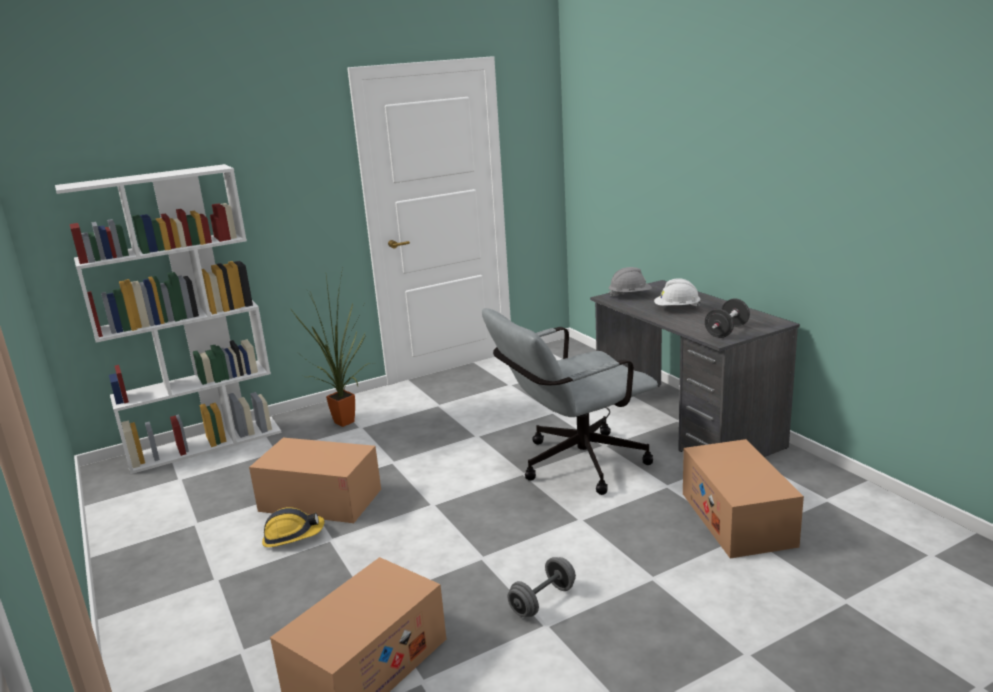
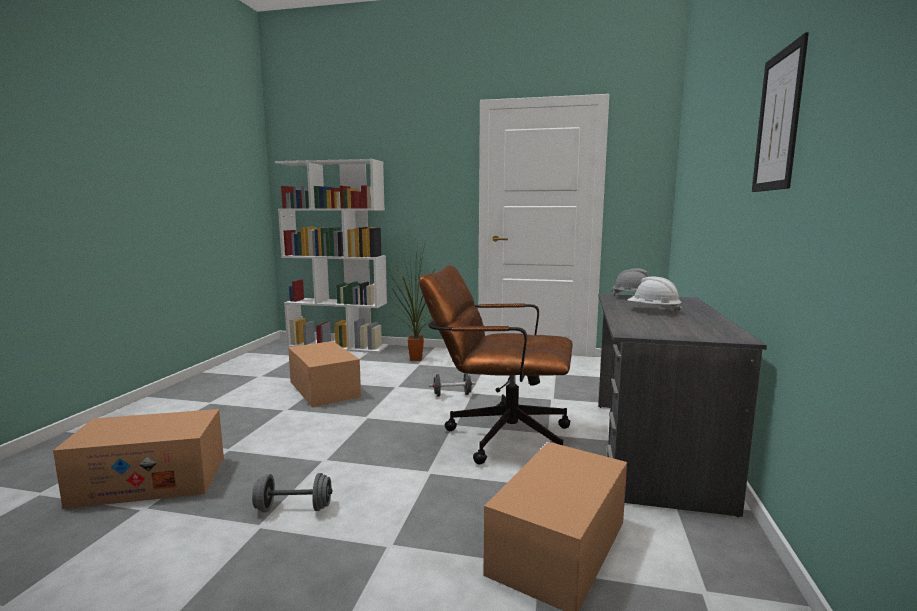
camera: 40 degrees right, 10 degrees down
hard hat [262,507,324,547] -> none
grey office chair [482,308,658,495] -> brown office chair [419,265,573,464]
black dumbbell [705,298,750,338] -> black dumbbell moved to [429,373,476,397]
none -> picture [752,32,809,192]

